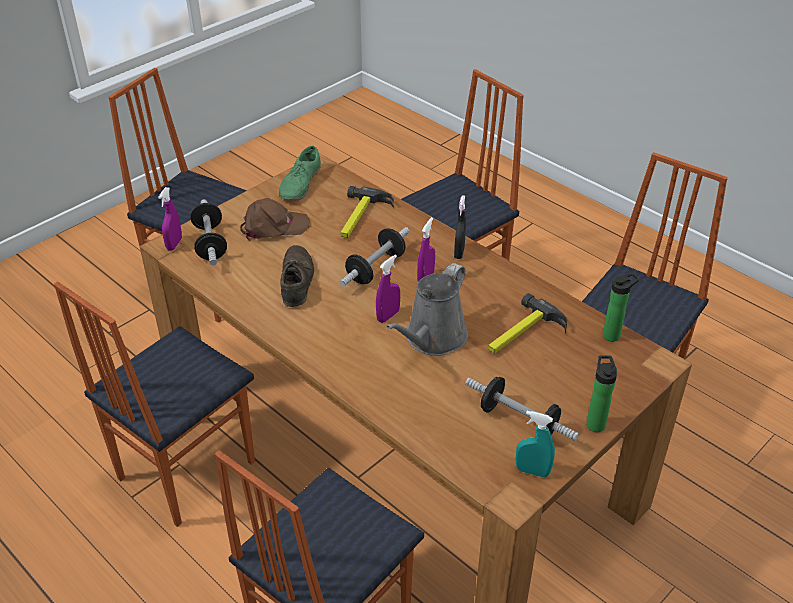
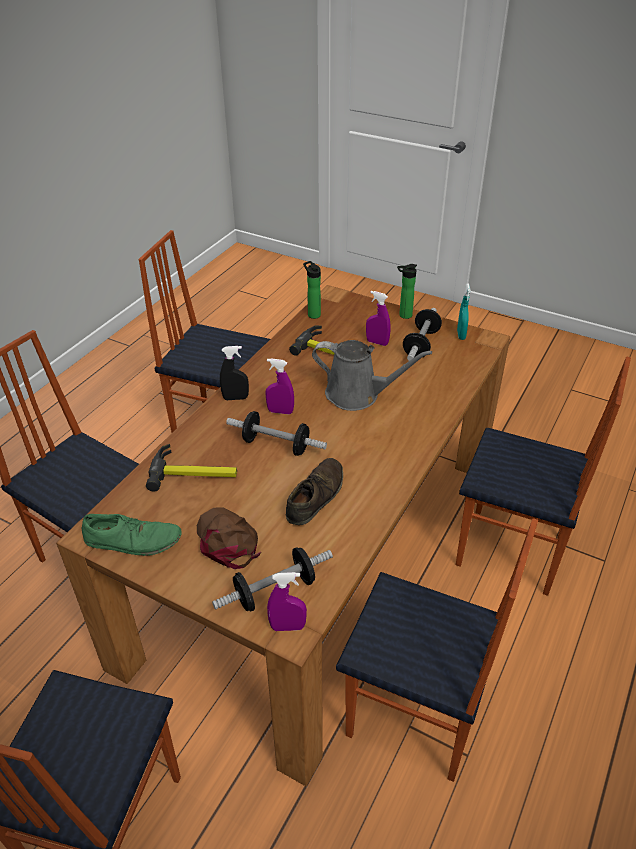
camera: 105 degrees left, 0 degrees up
brown shoe [280,245,314,307] -> brown shoe turned 135 degrees clockwise [286,458,343,525]
purple spray bottle [376,254,400,323] -> purple spray bottle moved to [366,291,391,346]

